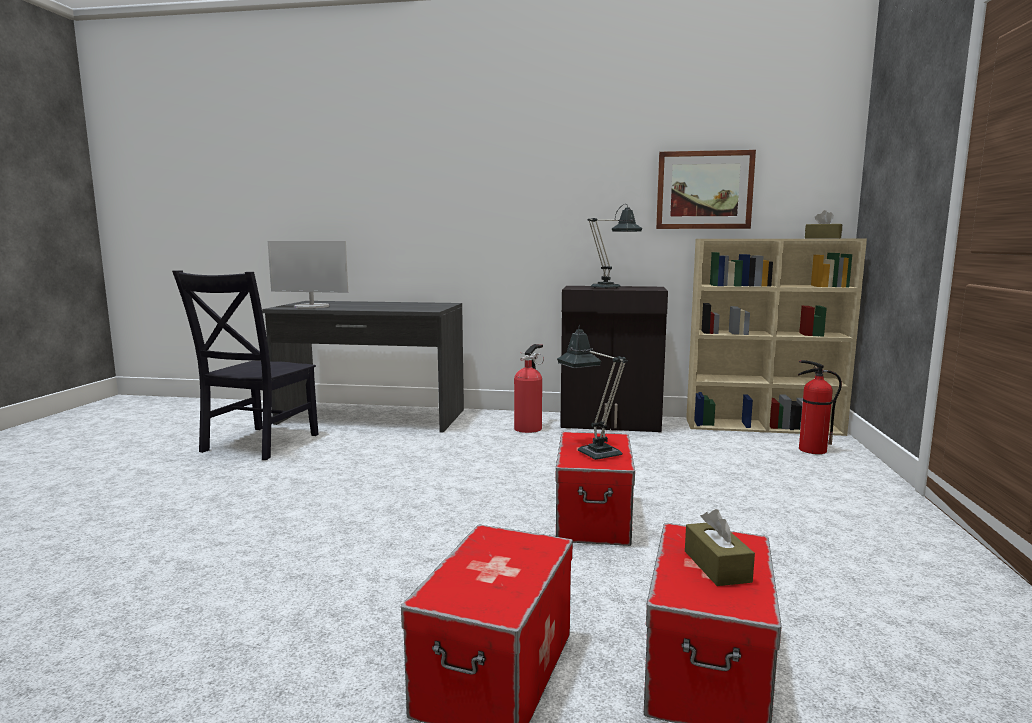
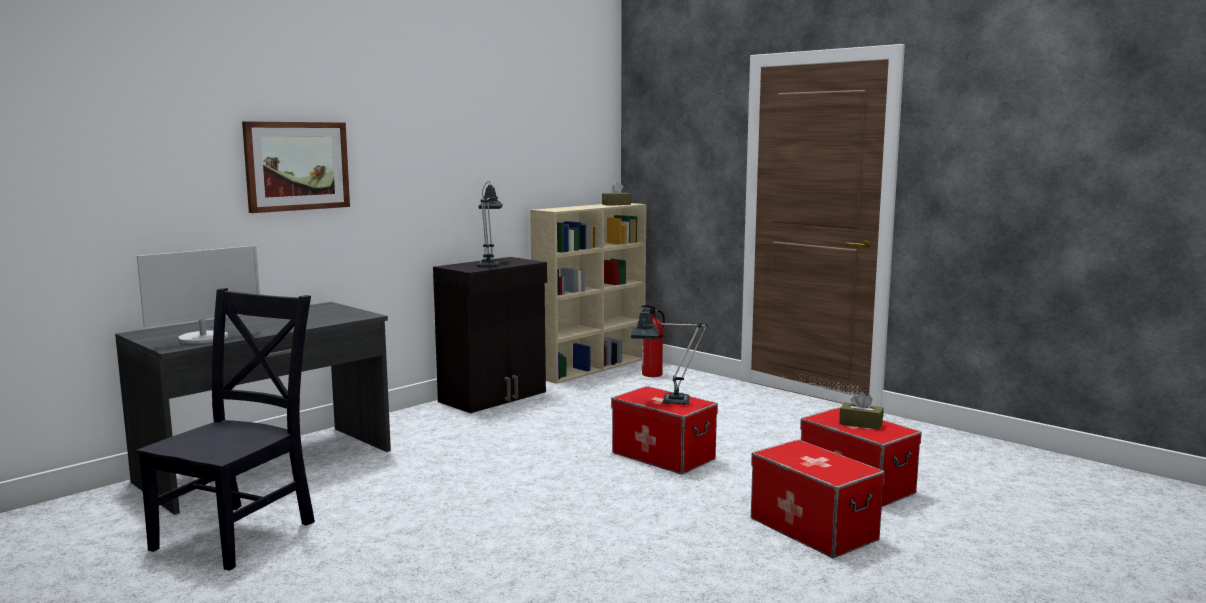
camera: 55 degrees left, 0 degrees up
black chair [172,270,319,460] -> black chair turned 120 degrees counterclockwise [136,288,315,571]
fire extinguisher [514,344,544,433] -> none
picture [656,150,756,229] -> picture moved to [242,121,350,213]

